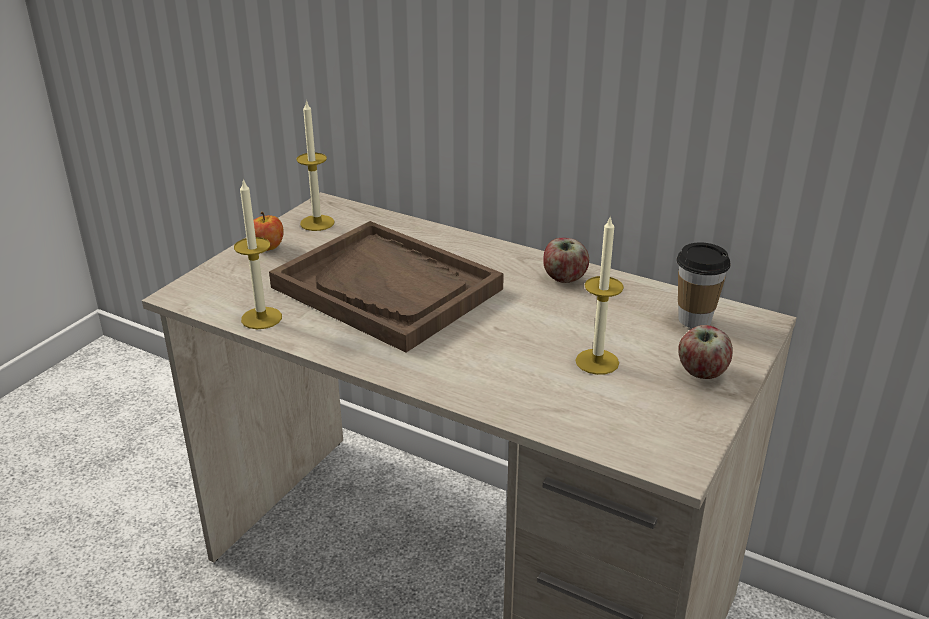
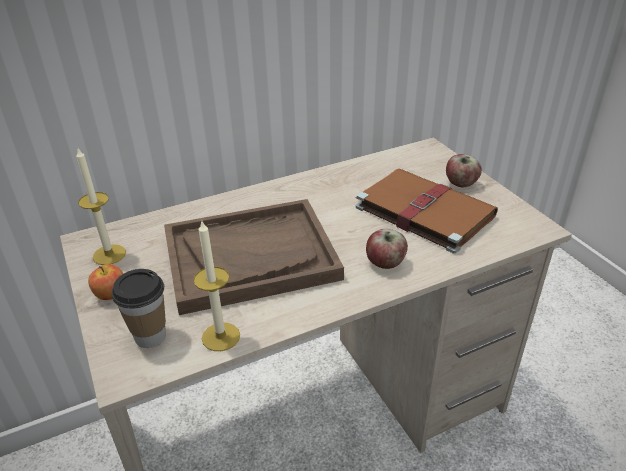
camera: 55 degrees left, 5 degrees up
apple [543,238,589,283] -> apple moved to [366,229,408,269]
candle [576,215,624,375] -> brown book [356,169,498,254]
cup [676,242,731,328] -> cup moved to [112,269,166,348]

